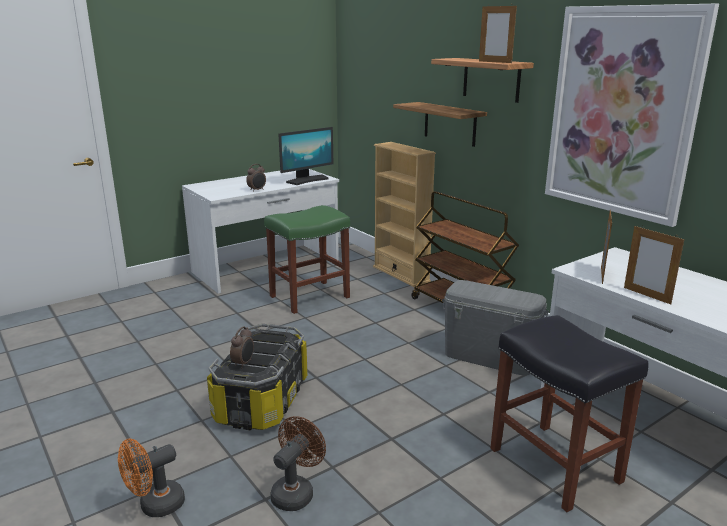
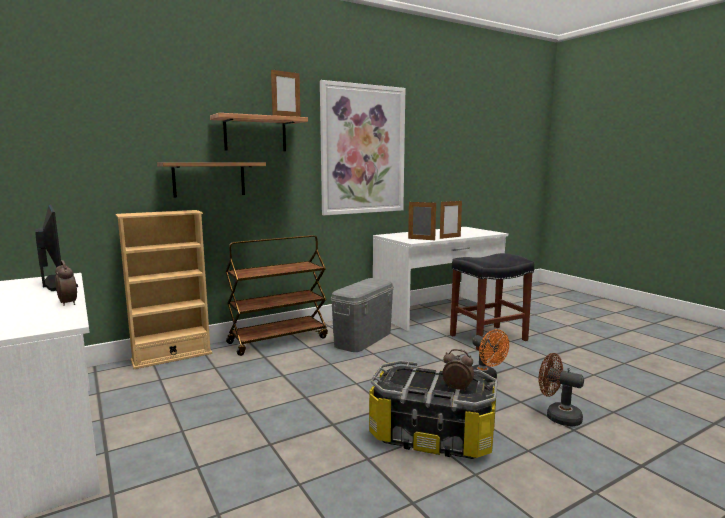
camera: 85 degrees left, 10 degrees down
orange fan [118,438,185,517] -> orange fan moved to [472,329,509,383]
green stool [264,205,350,314] -> none

